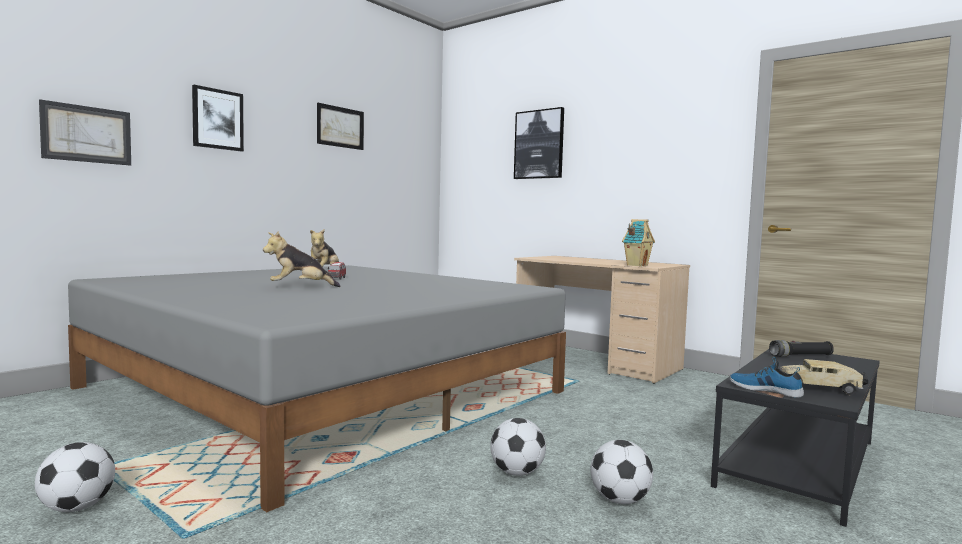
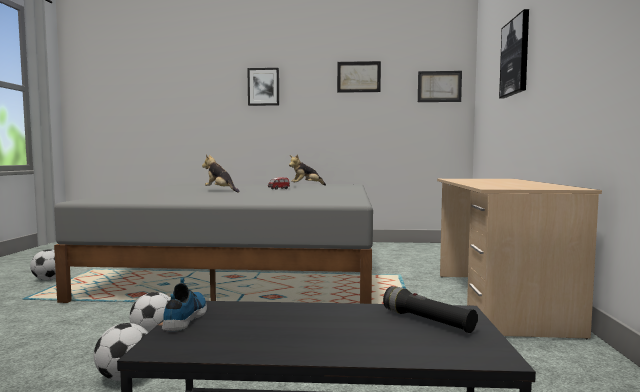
camera: 55 degrees right, 0 degrees up
picture [39,99,131,166] -> picture moved to [418,71,462,102]
toy house [622,219,655,266] -> none
toy truck [780,359,868,396] -> none

